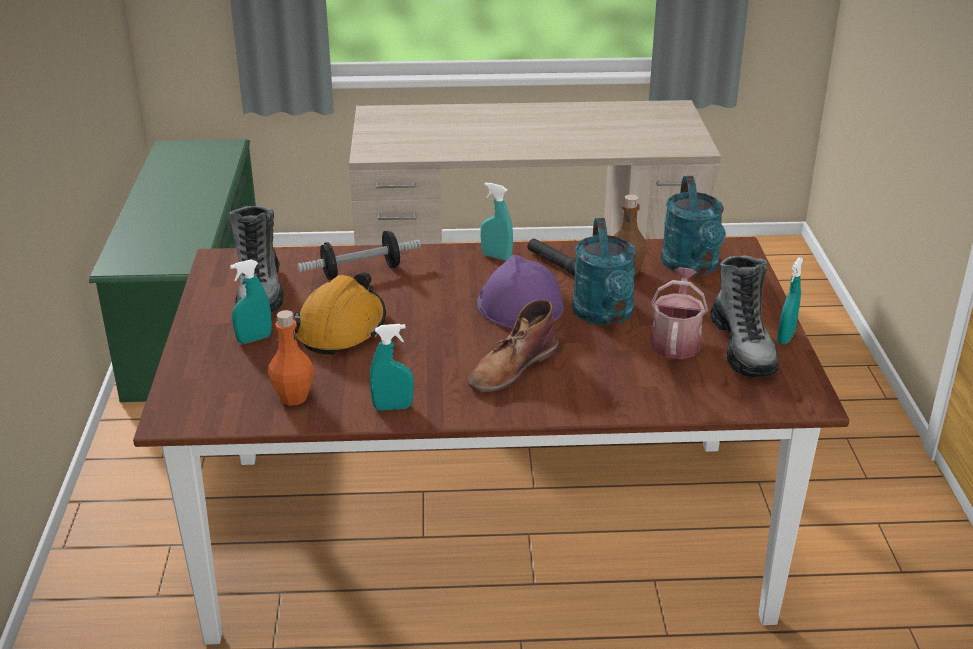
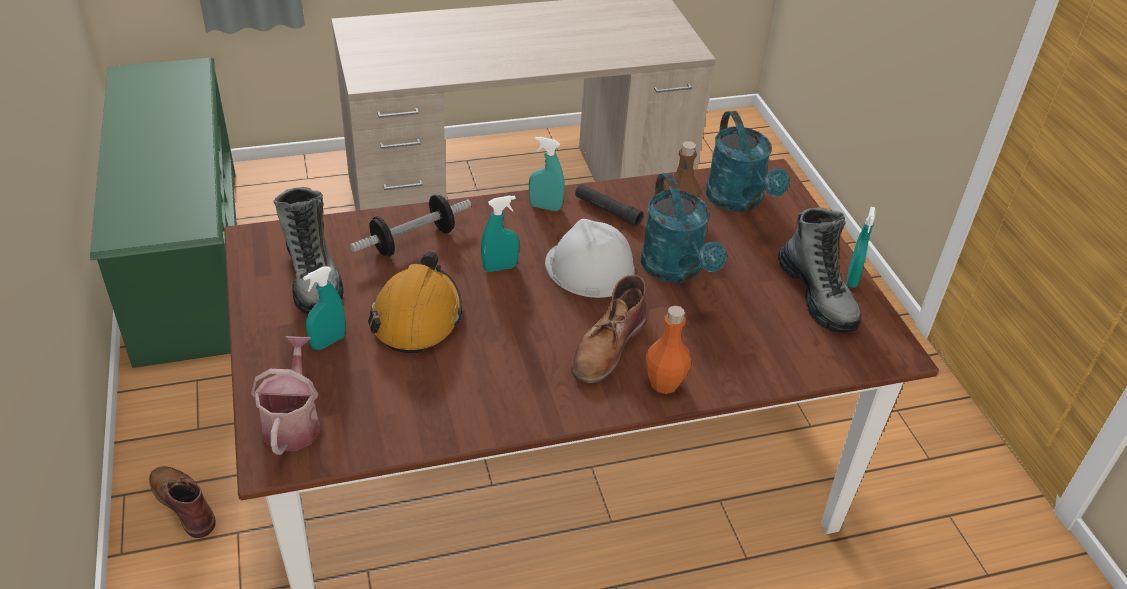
camera: 15 degrees left, 10 degrees up
orange bottle [268,310,314,406] -> orange bottle moved to [646,306,691,394]
turquoise spray bottle [370,324,414,410] -> turquoise spray bottle moved to [481,195,519,272]
purple hard hat [477,255,564,328] -> white hard hat [545,219,635,298]
watering can [650,268,708,359] -> watering can moved to [251,336,321,455]
none -> brown boot [149,466,216,538]

